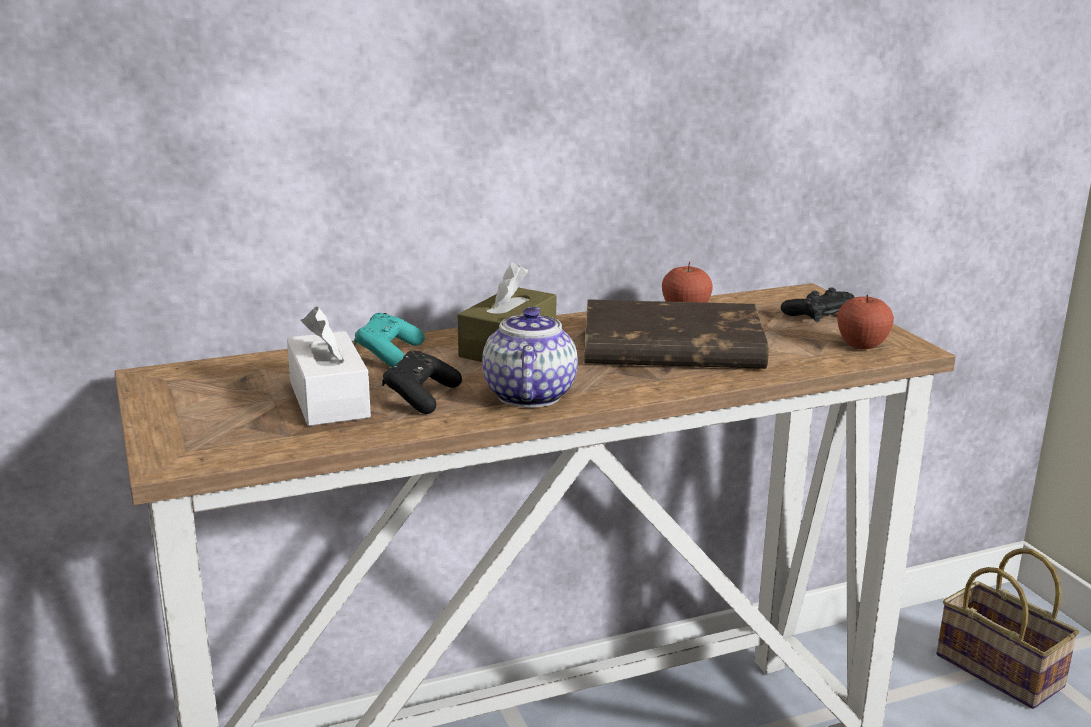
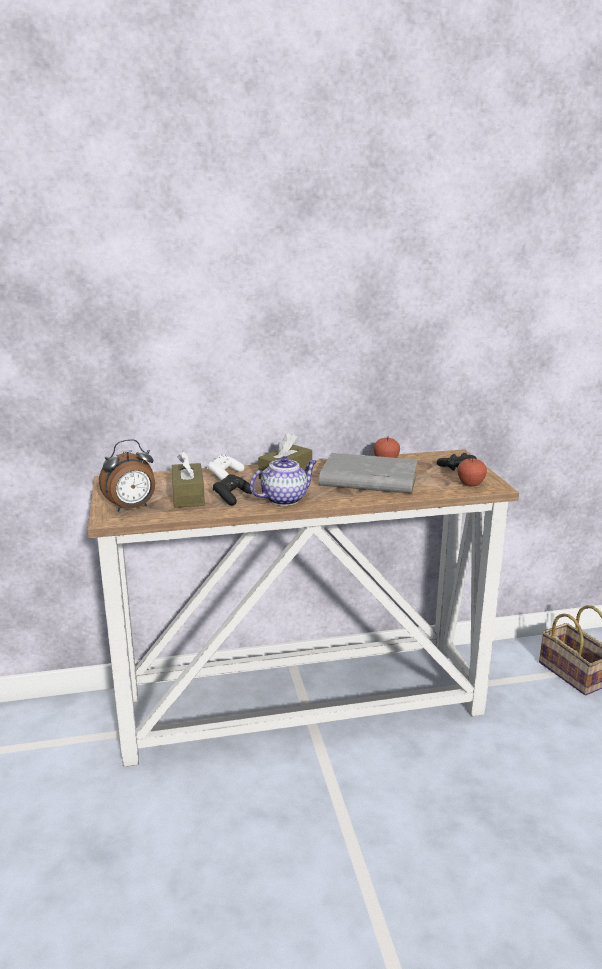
camera: 10 degrees right, 0 degrees up
white tissue box [287,307,371,426] -> brown tissue box [172,451,205,508]
turquoise game controller [354,313,425,367] -> white game controller [207,455,245,480]
teapot [482,307,578,407] -> teapot turned 45 degrees clockwise [250,456,317,506]
brown book [584,299,769,369] -> grey book [319,453,418,493]
none -> alarm clock [99,439,155,512]

